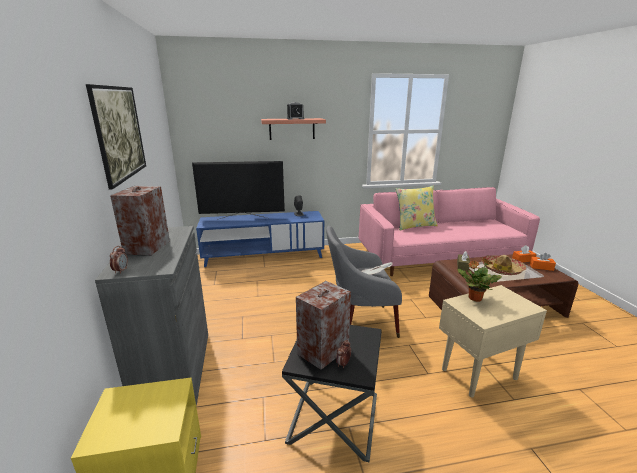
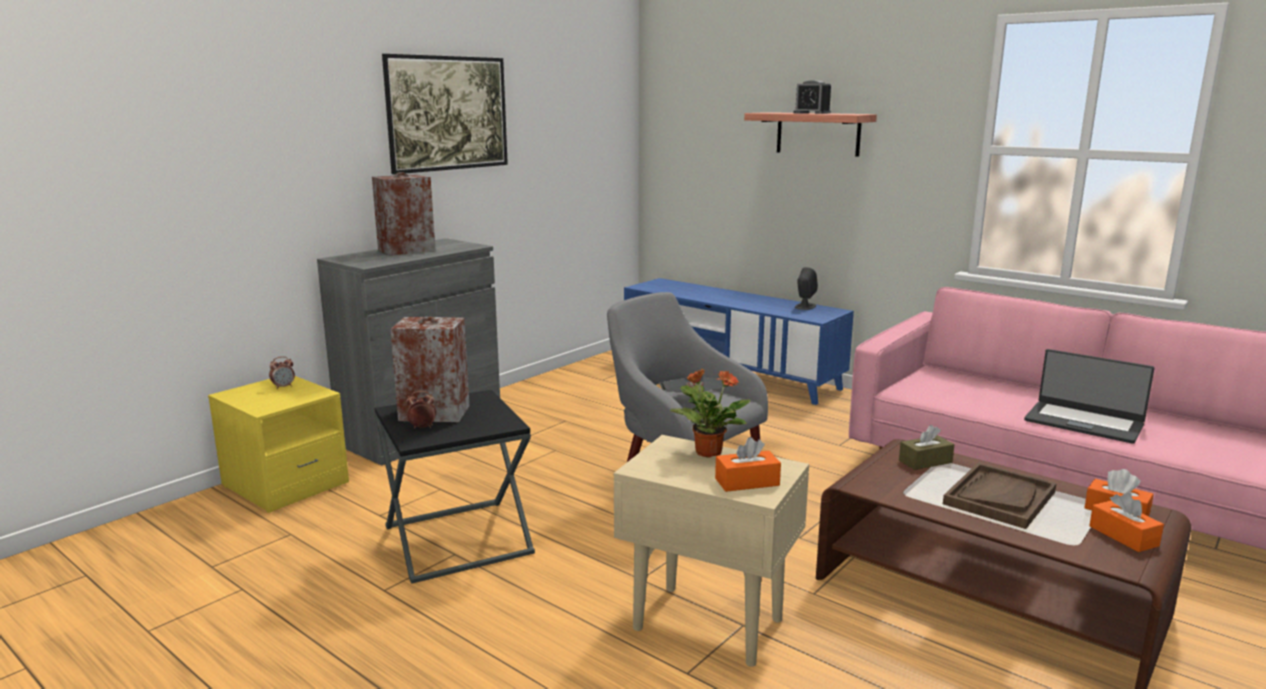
camera: 50 degrees right, 5 degrees down
alarm clock [110,246,128,274] -> alarm clock moved to [269,356,295,389]
television [192,161,285,220] -> none
yellow pillow [396,185,438,230] -> none
hat [482,255,526,275] -> brown tray [943,463,1057,529]
none -> orange tissue box [715,437,781,492]
none -> laptop [1024,349,1155,444]

